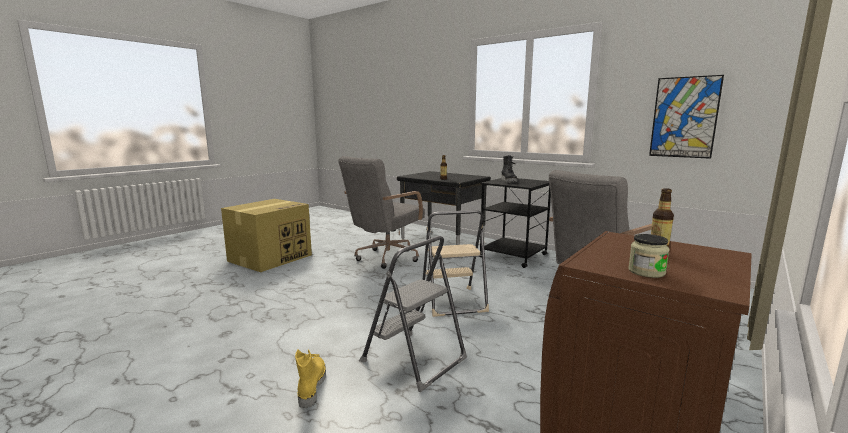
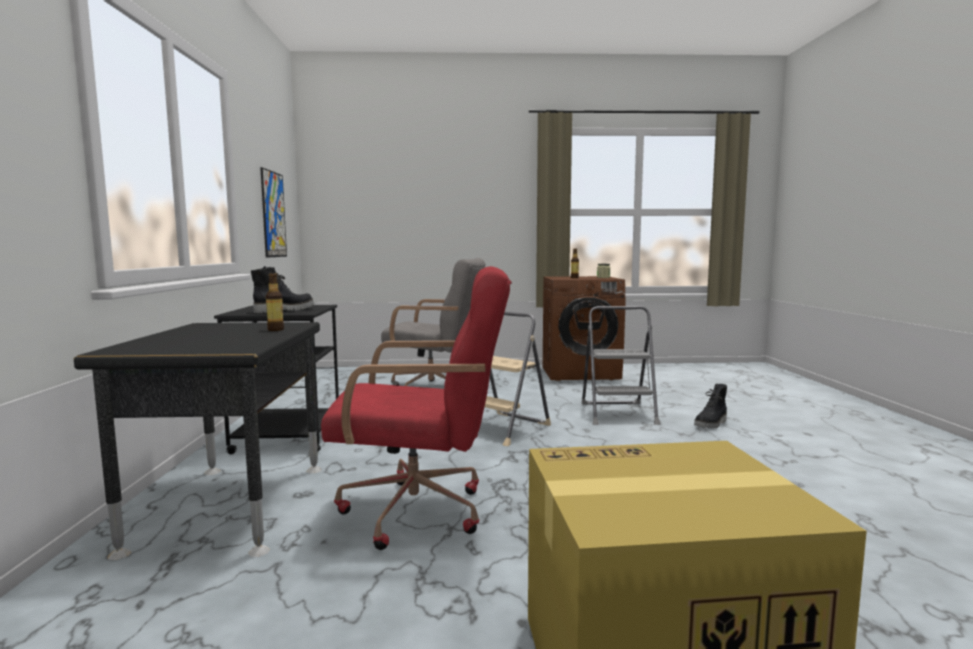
camera: 130 degrees left, 5 degrees down
yellow boot [295,349,326,408] -> black boot [694,384,727,428]
grey office chair [338,156,425,269] -> red office chair [321,266,512,550]

